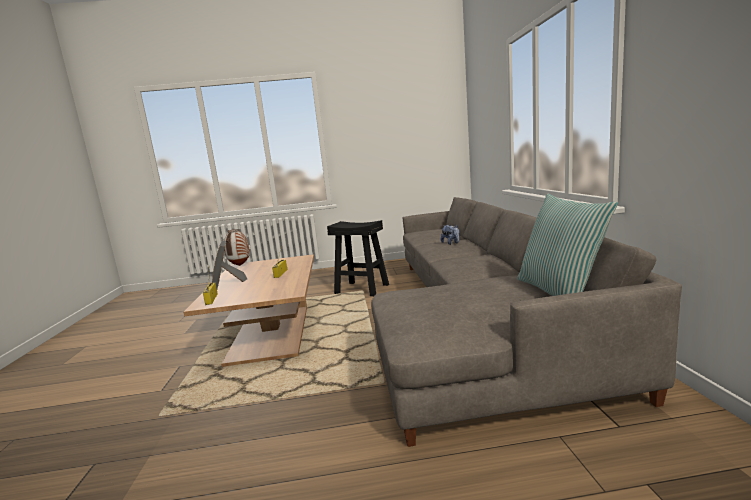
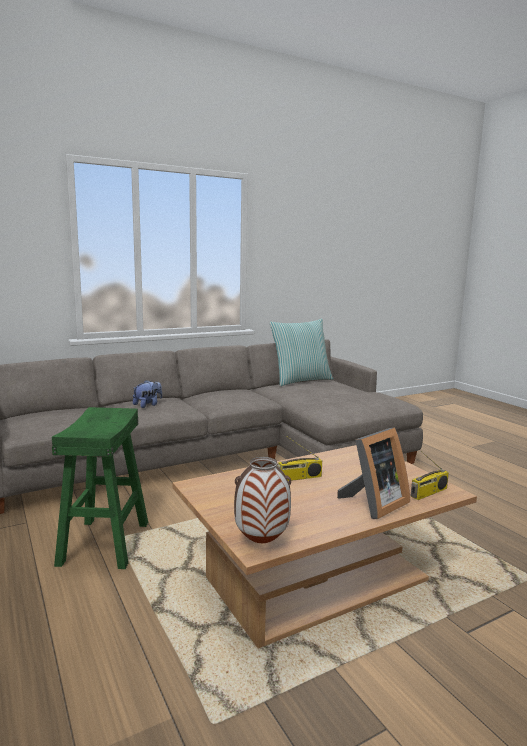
camera: 115 degrees left, 0 degrees up
black stool [327,220,389,296] -> green stool [52,407,148,569]

